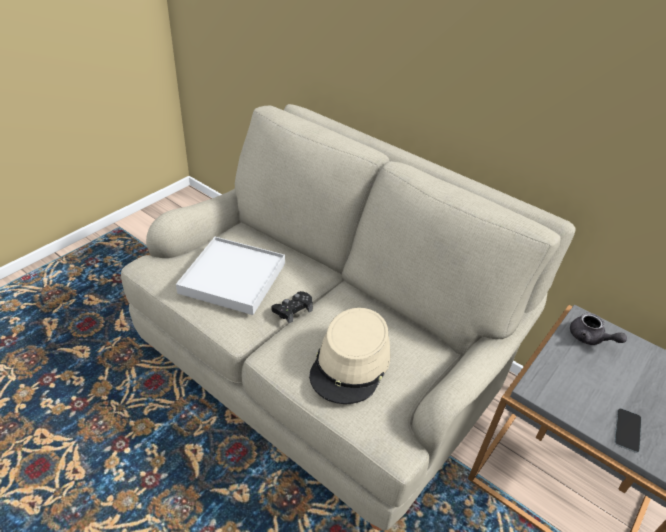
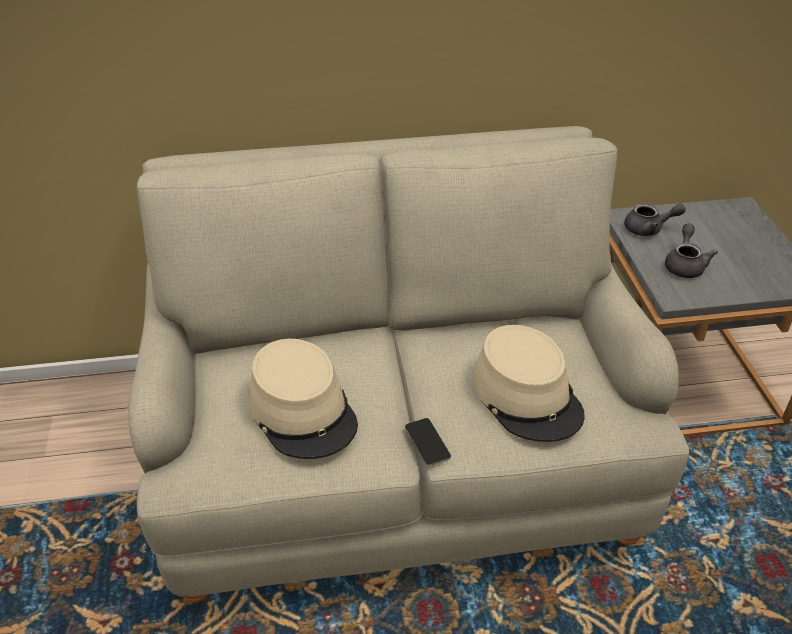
camera: 45 degrees left, 0 degrees up
white tray [176,237,285,315] -> beige hat [249,339,358,459]
black game controller [272,291,313,323] -> none
phone [615,408,641,453] -> phone moved to [405,418,451,466]
none -> grey teapot [665,223,718,278]

